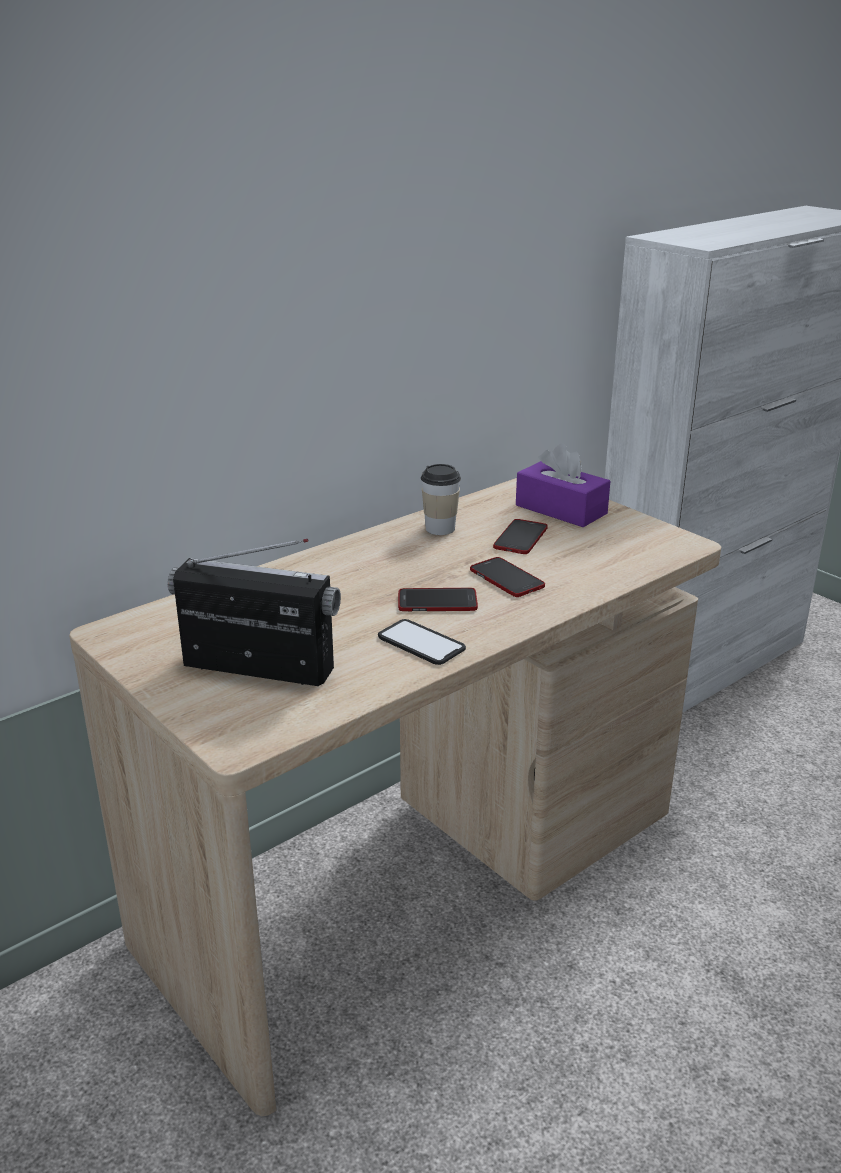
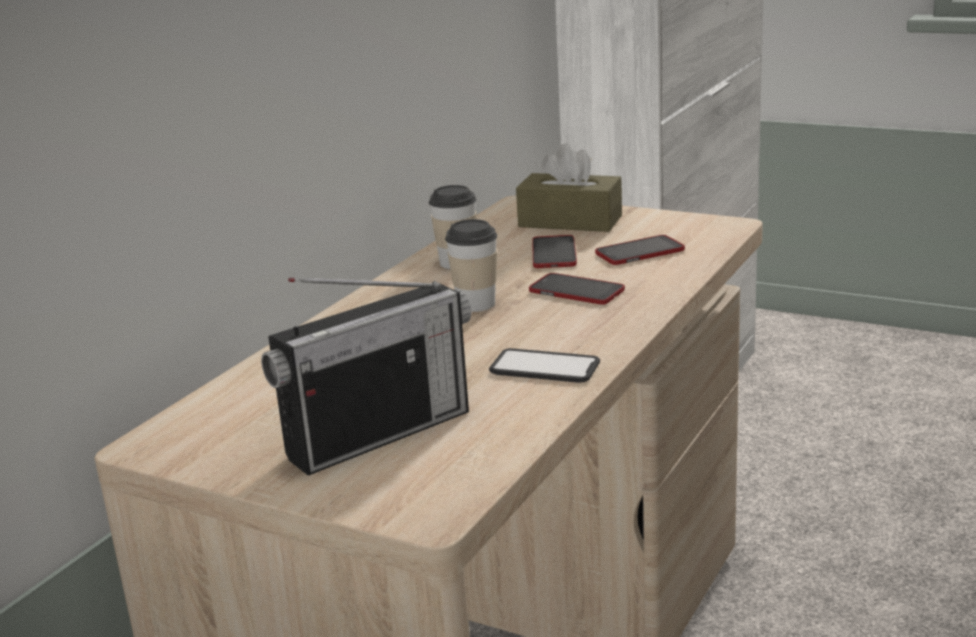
camera: 20 degrees left, 5 degrees down
radio [168,539,341,686] -> radio turned 150 degrees clockwise [261,278,472,476]
phone [398,588,478,611] -> phone moved to [595,235,685,265]
purple tissue box [516,443,610,527] -> brown tissue box [516,143,622,232]
none -> cup [445,219,498,312]

